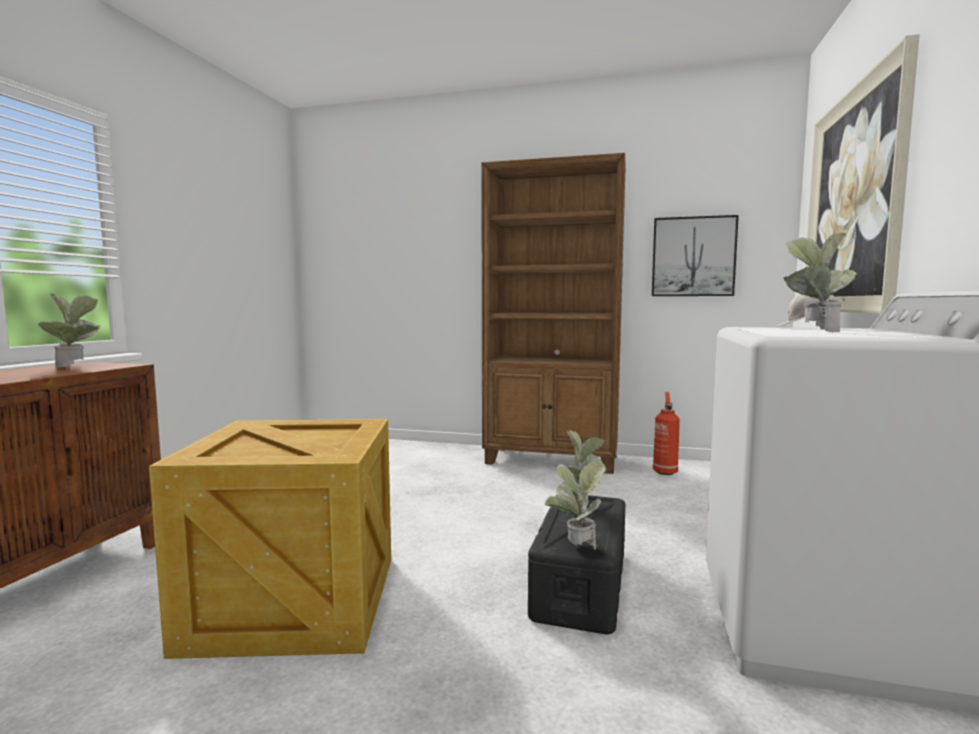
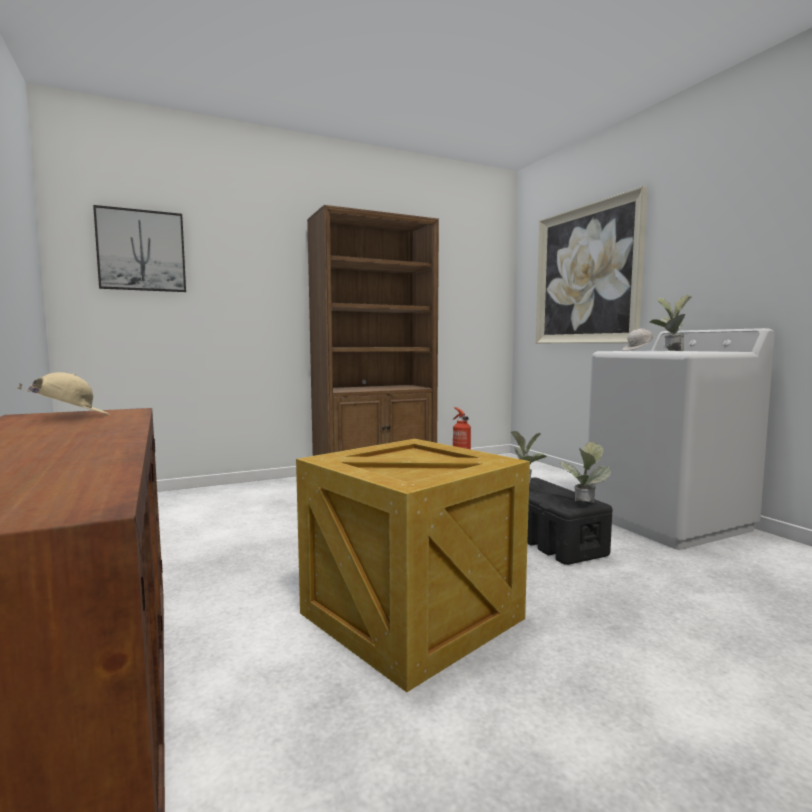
camera: 40 degrees left, 0 degrees up
potted plant [38,293,101,368] -> beige cap [17,372,110,415]
picture [652,215,739,296] -> picture moved to [93,205,186,292]

